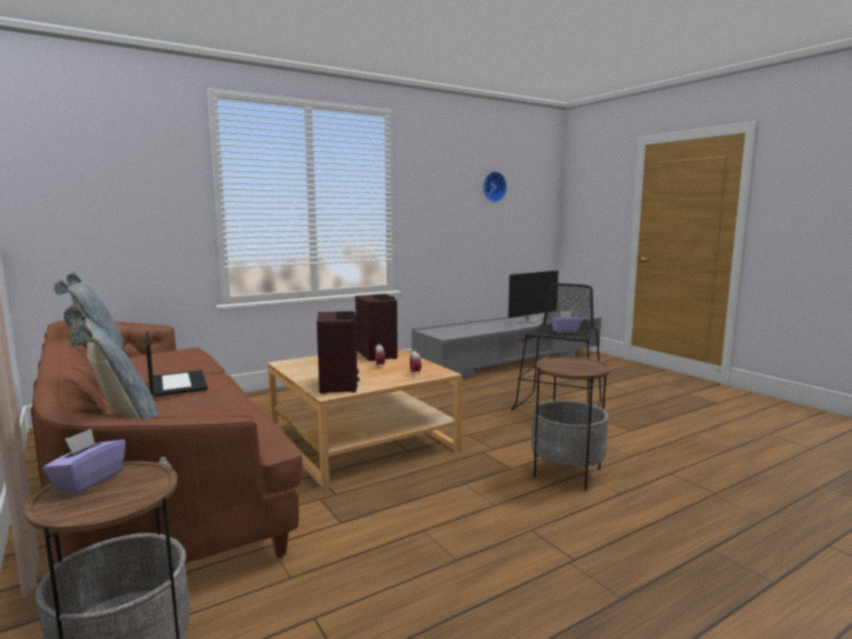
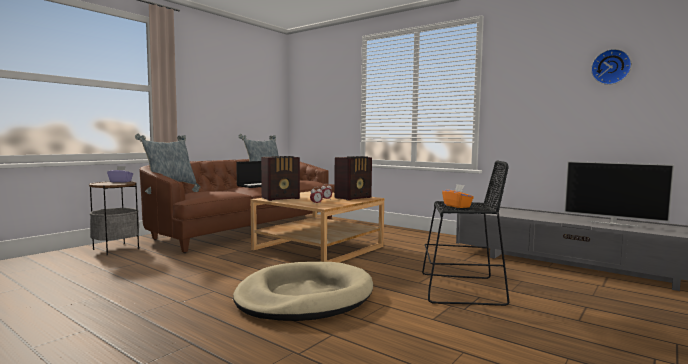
camera: 70 degrees right, 5 degrees down
side table [531,356,611,491] -> beige dog bed [233,262,373,321]
purple tissue box [551,310,582,333] -> orange tissue box [442,184,474,208]

